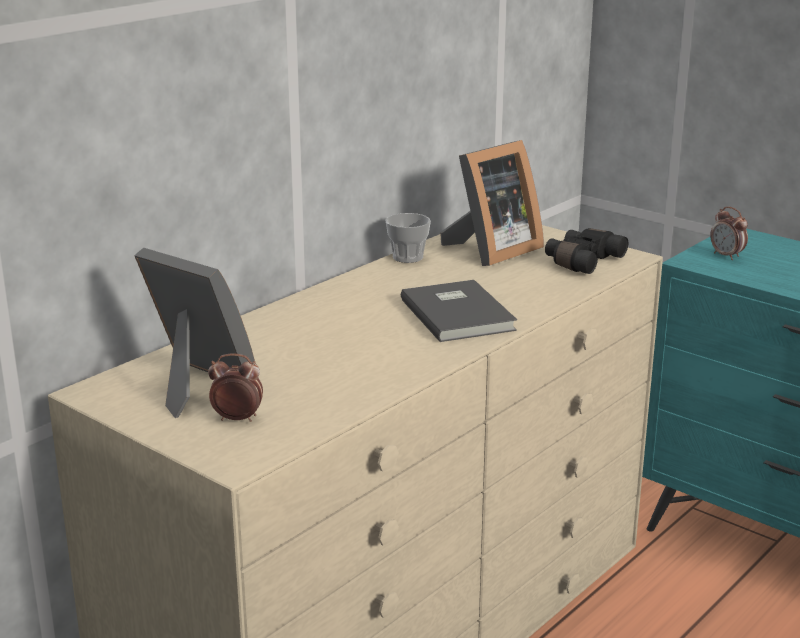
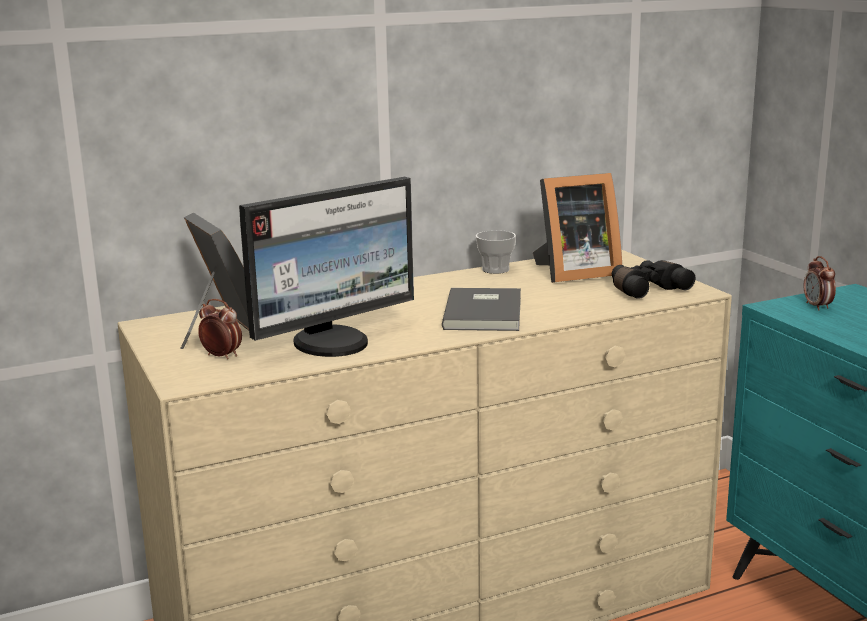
camera: 25 degrees right, 5 degrees down
none -> monitor [239,177,414,357]

